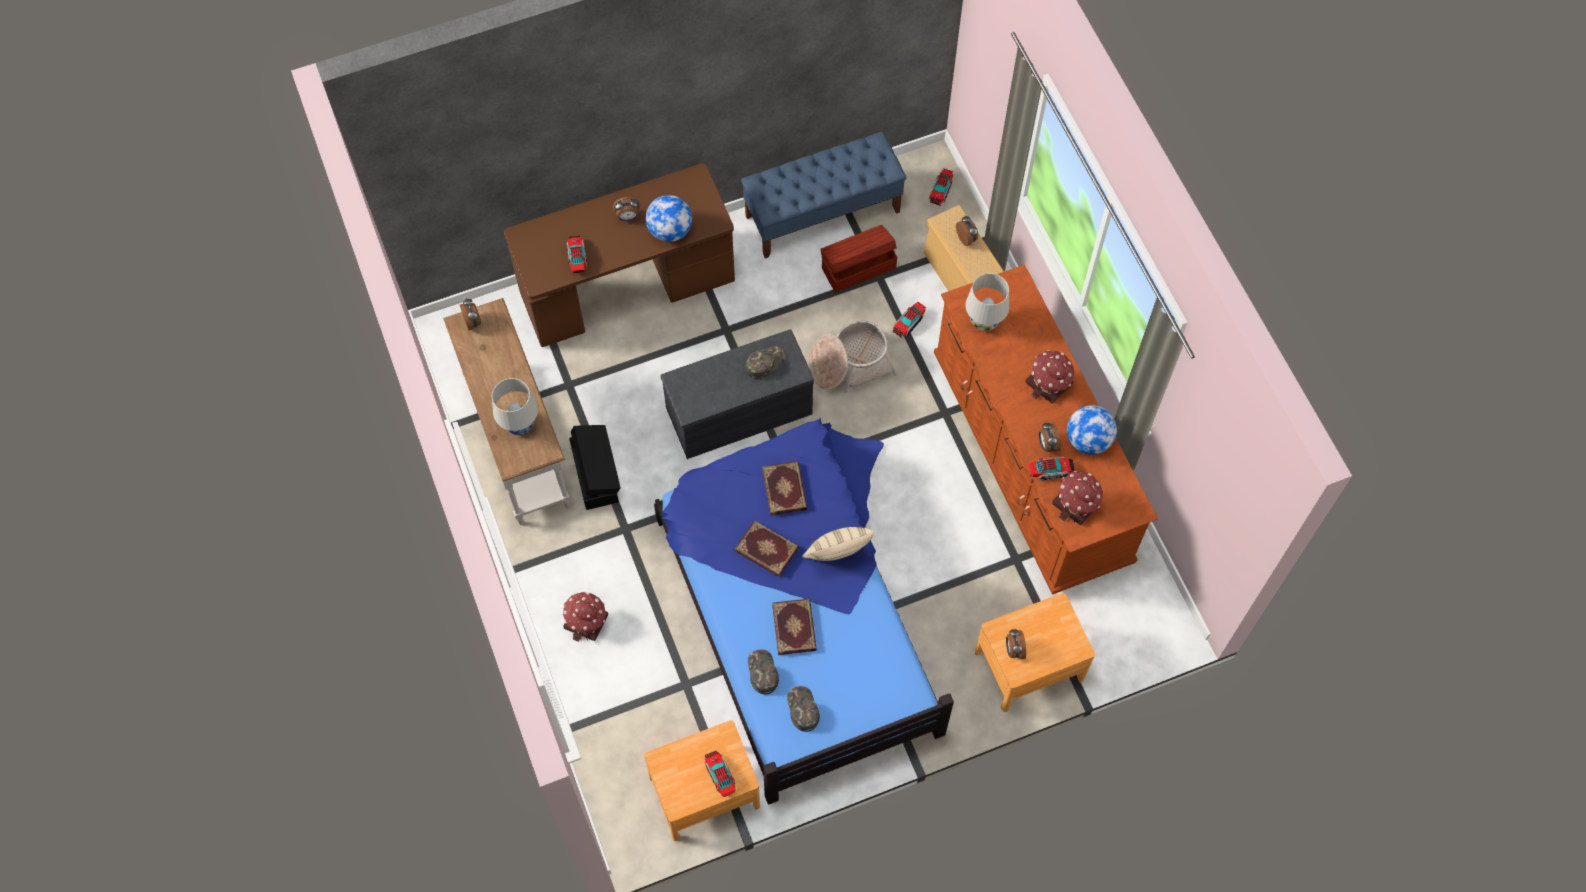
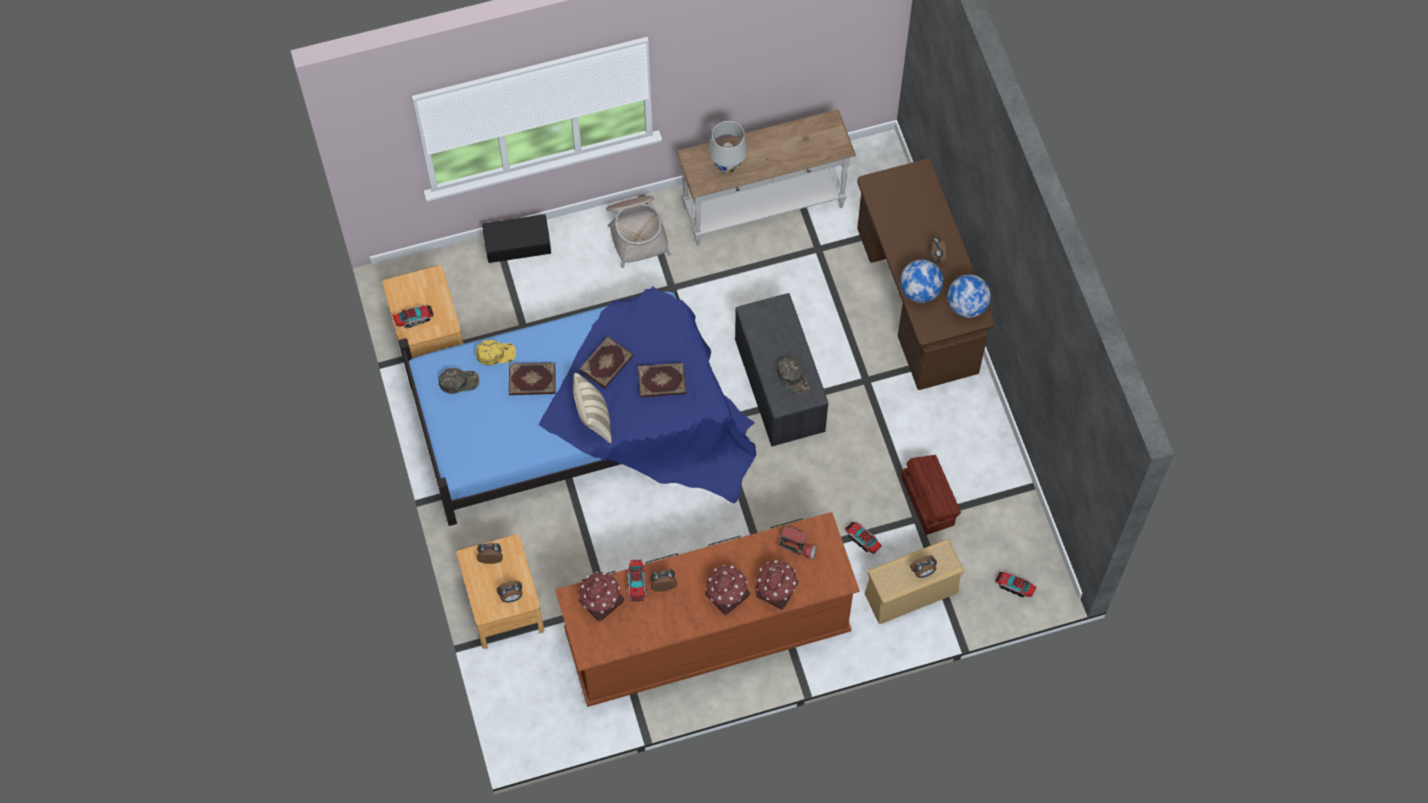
camera: 95 degrees right, 0 degrees up
alarm clock [460,298,481,330] -> alarm clock moved to [497,581,522,603]
toy house [563,592,608,642] -> toy house moved to [755,560,798,610]
toy truck [567,235,587,273] -> none
black storage box [569,425,621,510] -> black storage box moved to [482,214,551,263]
blue bench [741,131,906,258] -> none
green cap [748,649,779,694] -> yellow cap [476,340,516,365]
basket [809,321,897,393] -> basket moved to [606,196,671,268]
white table lamp [966,273,1009,331] -> flashlight [778,526,817,560]
globe [1067,405,1117,455] -> globe moved to [947,274,991,318]

